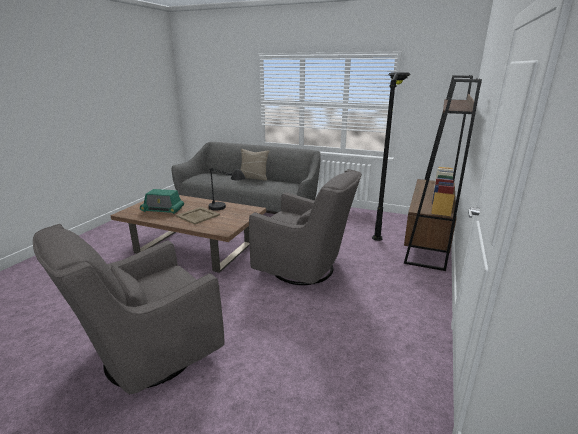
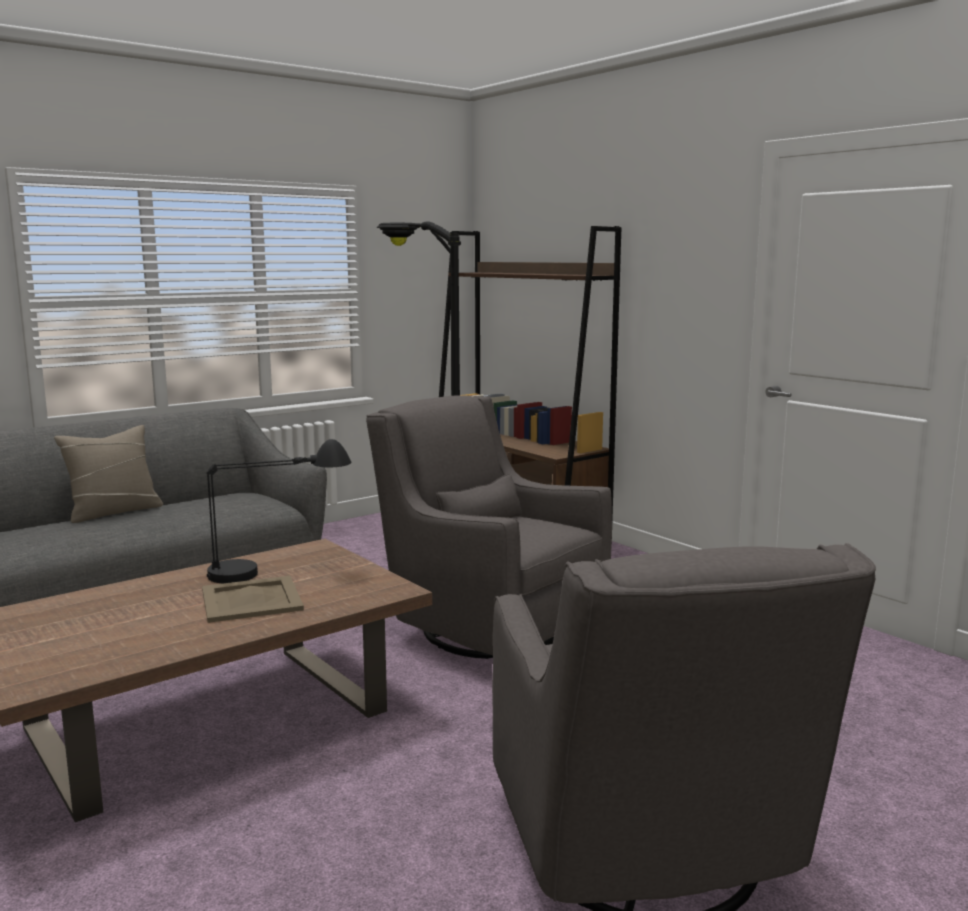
camera: 60 degrees left, 10 degrees down
radio [140,189,184,214] -> none
grey armchair [249,169,362,285] -> grey armchair turned 105 degrees counterclockwise [366,395,612,659]

